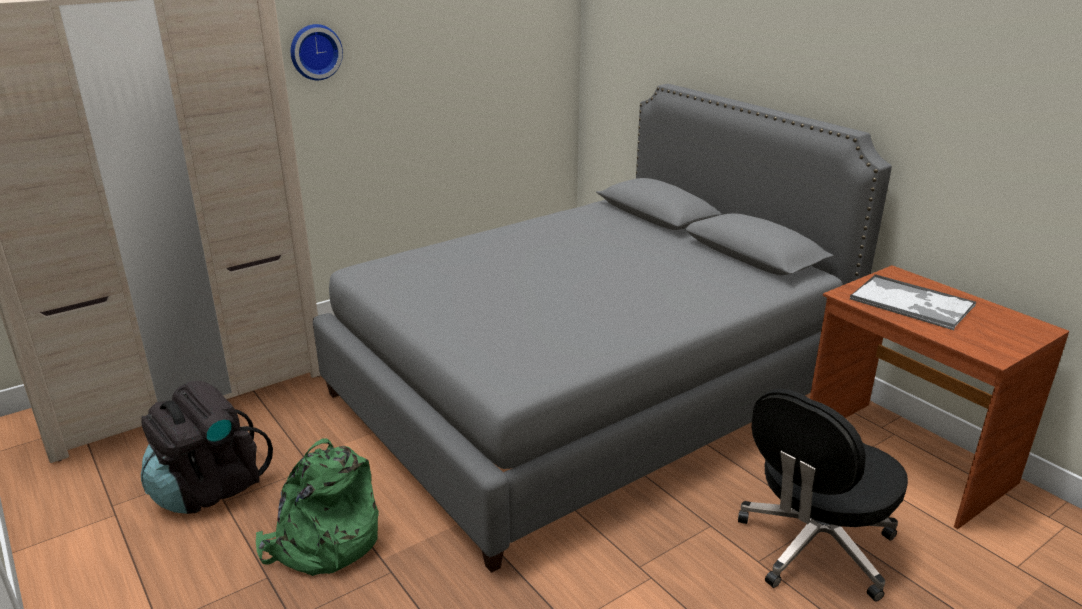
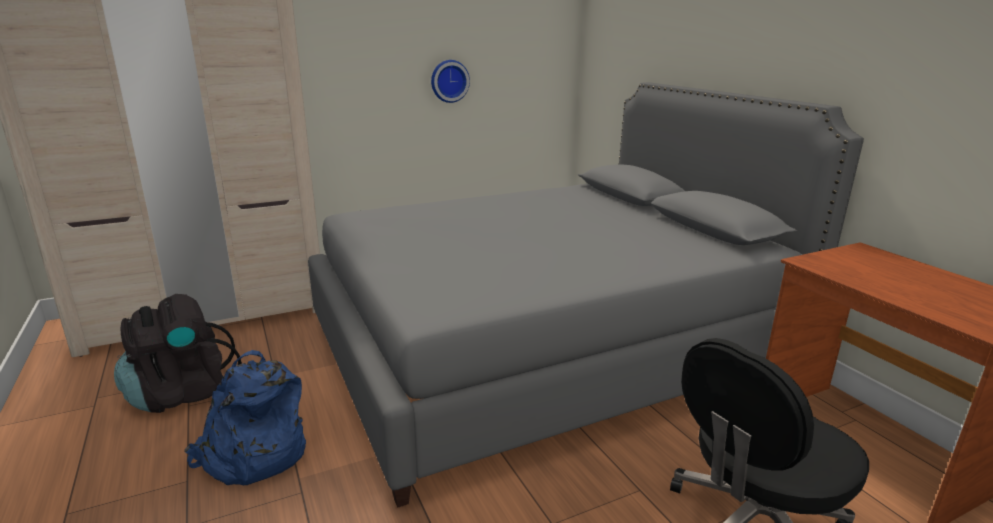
camera: 10 degrees right, 5 degrees down
green backpack [256,439,379,576] -> blue backpack [184,350,306,485]
wall clock [291,24,343,80] -> wall clock moved to [431,60,470,103]
tray [850,274,976,330] -> none

